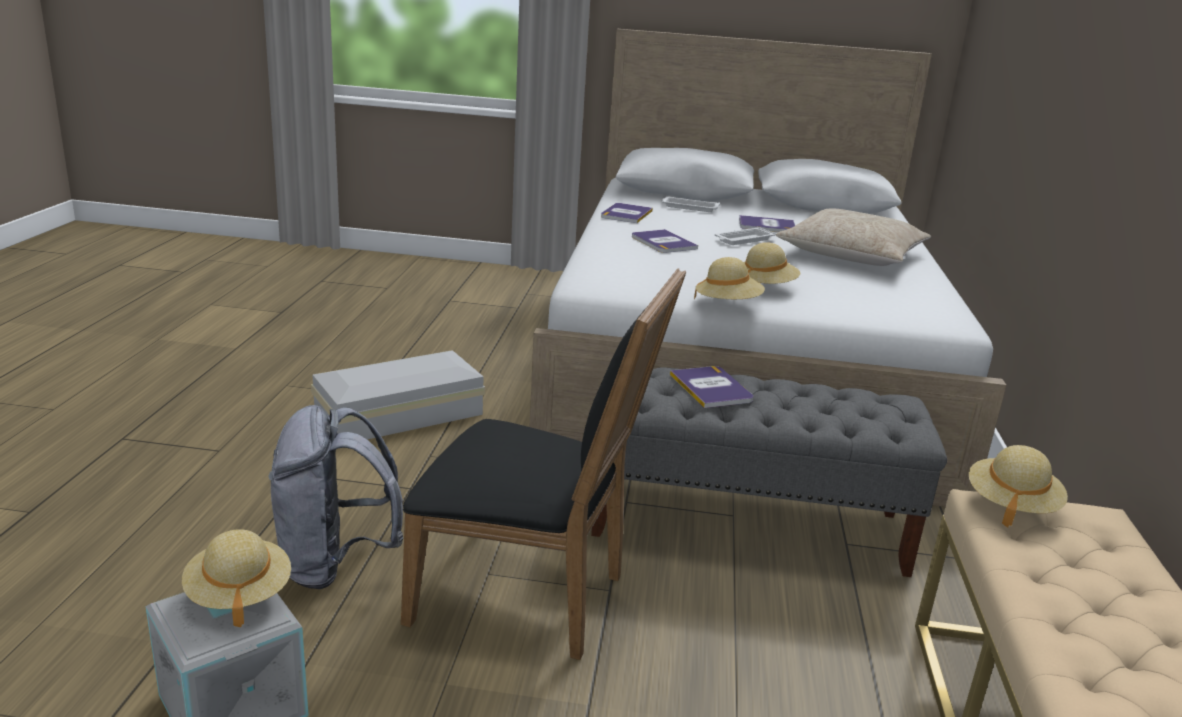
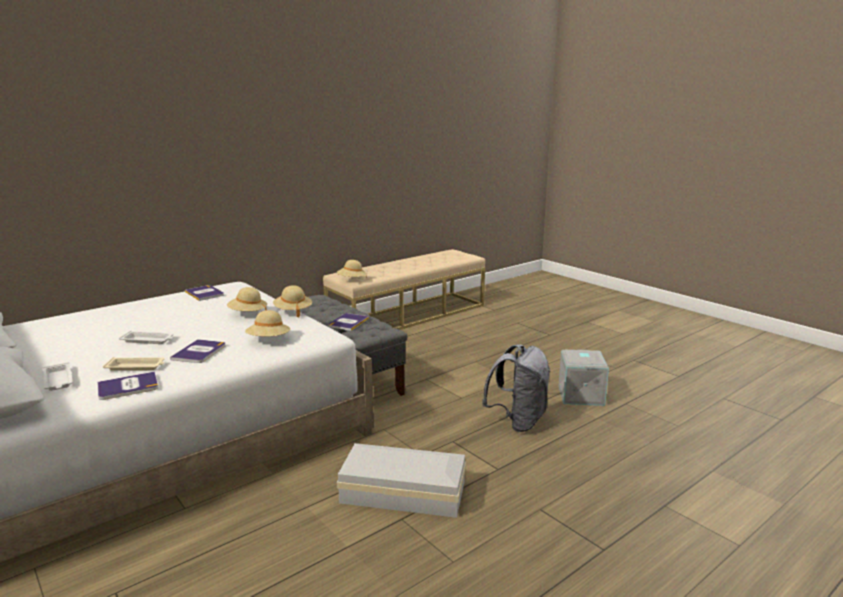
camera: 135 degrees left, 5 degrees down
beige hat [182,529,291,627] -> beige hat moved to [245,310,290,337]
black chair [401,268,686,660] -> none
book [739,215,795,232] -> book moved to [185,285,224,301]
beige pillow [776,208,931,266] -> none
none -> beige tray [103,357,165,371]

